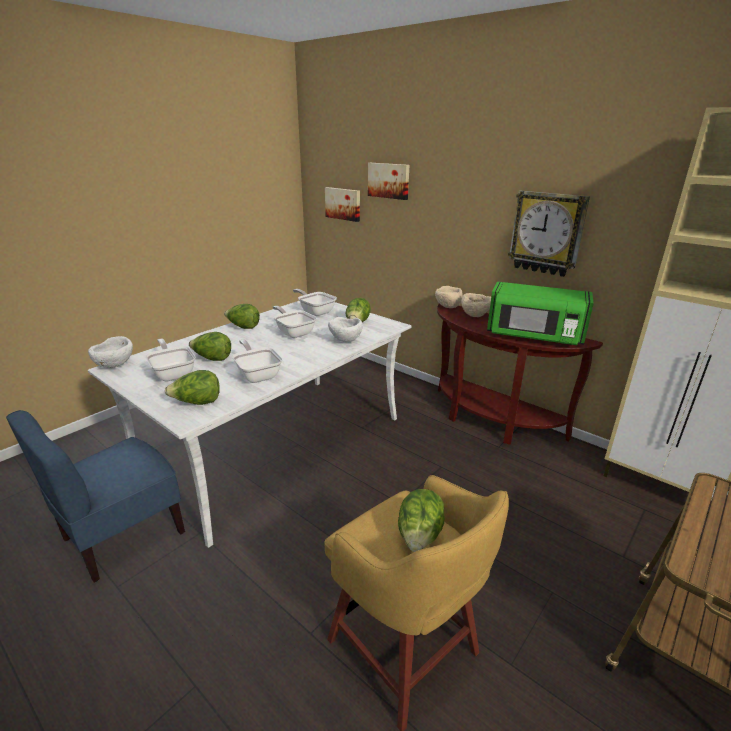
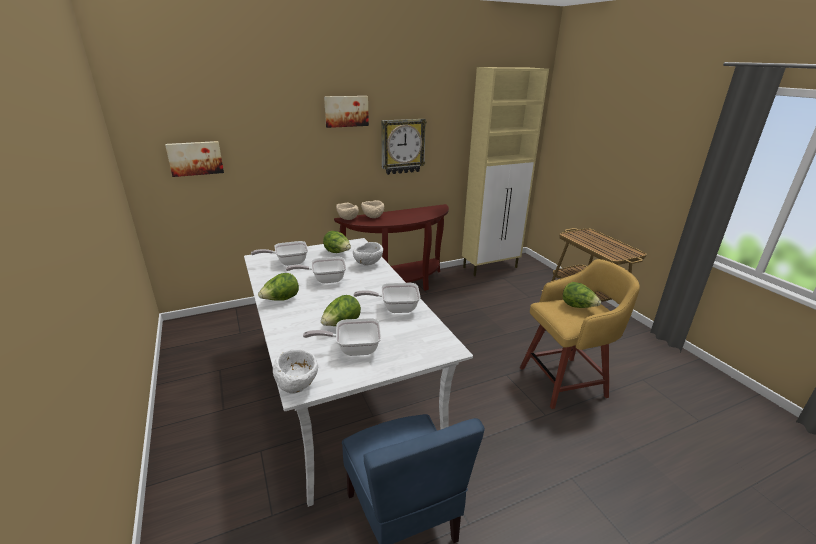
camera: 65 degrees left, 0 degrees up
lettuce [165,370,220,405] -> none
picture [368,163,409,200] -> picture moved to [324,96,369,128]
green microwave [487,282,594,345] -> none

